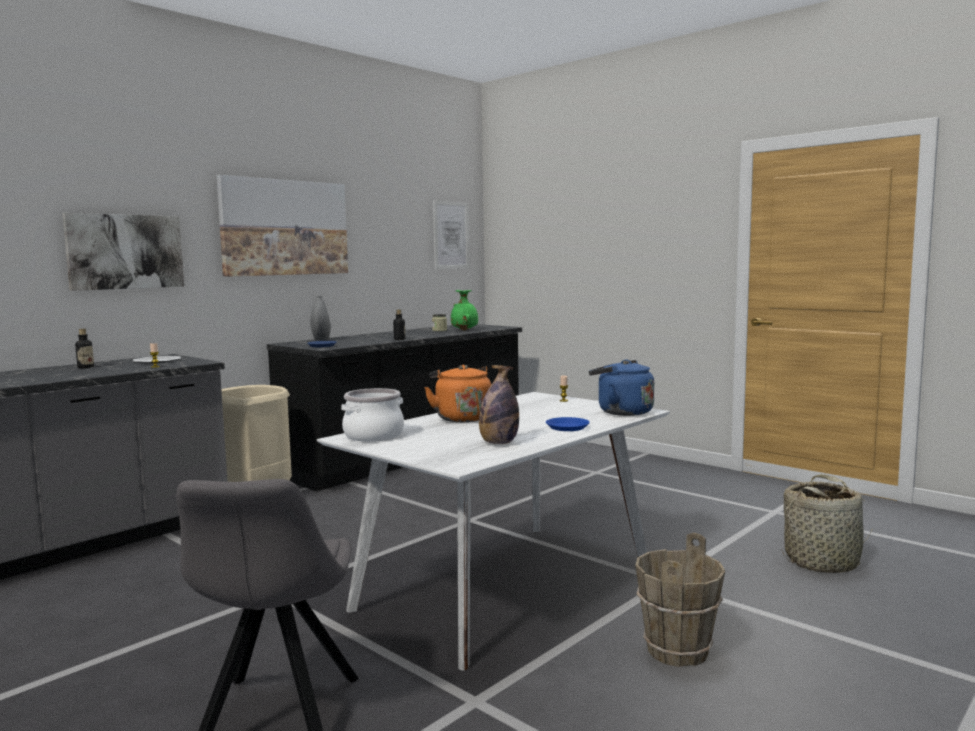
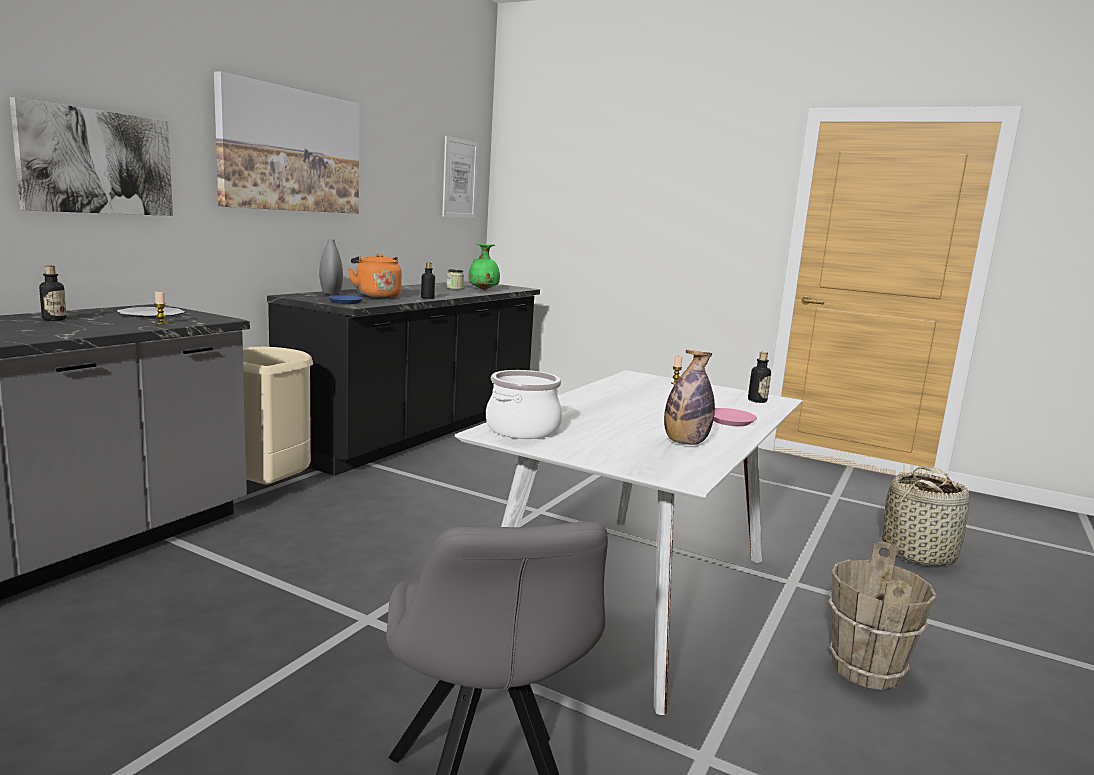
camera: 15 degrees left, 5 degrees up
orange kettle [424,365,491,422] -> orange kettle moved to [348,253,402,298]
blue plate [546,417,590,431] -> pink plate [713,408,757,426]
blue kettle [589,359,654,416] -> bottle [748,352,771,403]

